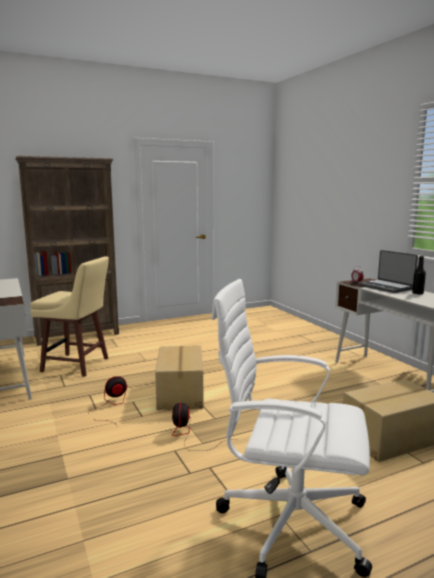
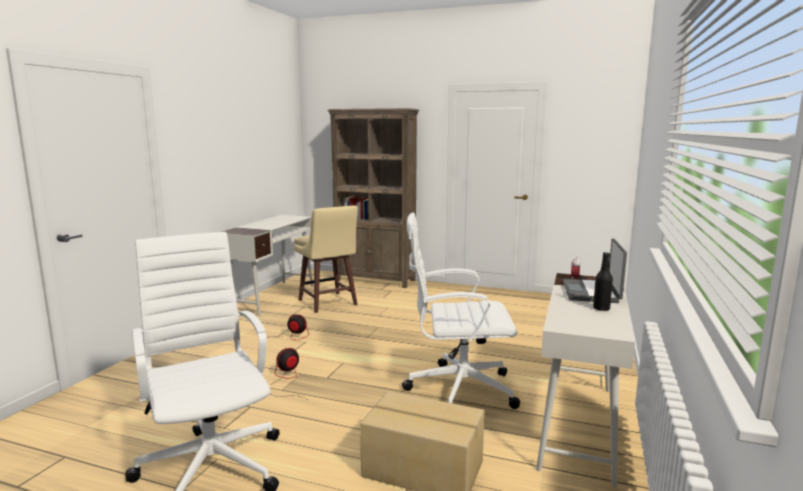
camera: 45 degrees right, 0 degrees up
cardboard box [155,346,204,410] -> none
none -> white office chair [402,212,520,409]

